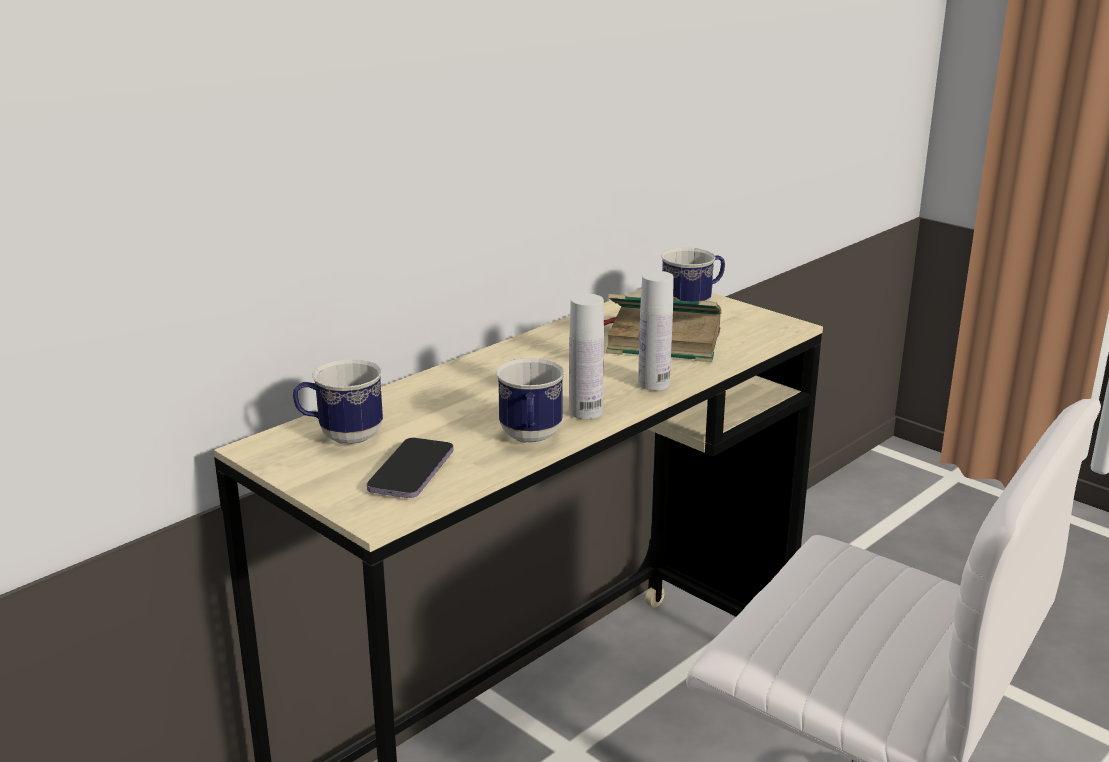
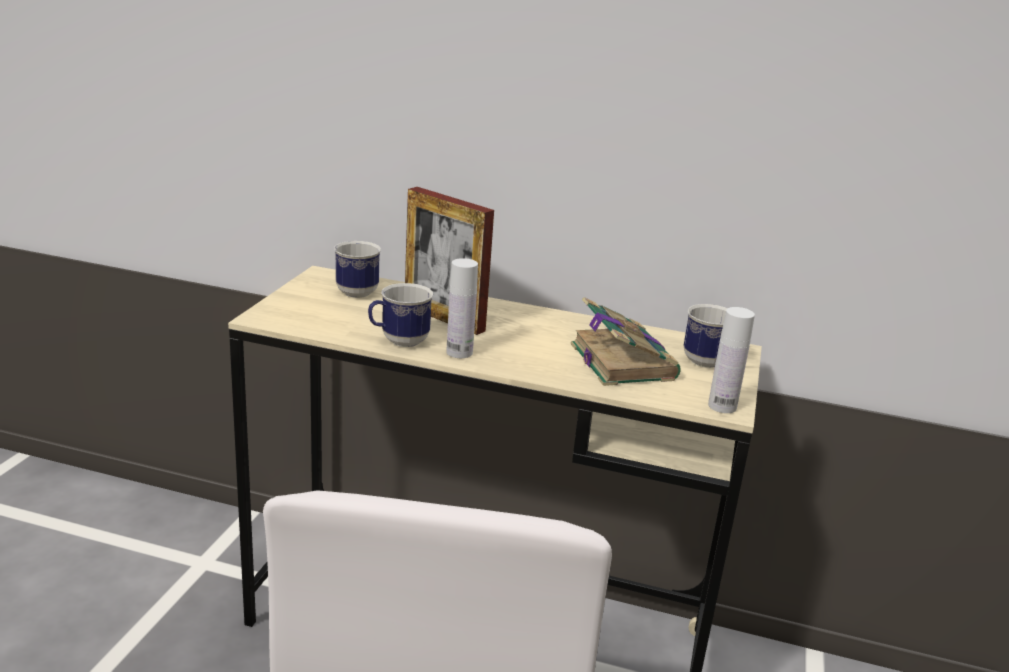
camera: 60 degrees right, 0 degrees up
phone [366,438,453,498] -> none
white bottle [638,271,674,391] -> white bottle moved to [708,307,755,413]
none -> picture frame [405,187,494,335]

